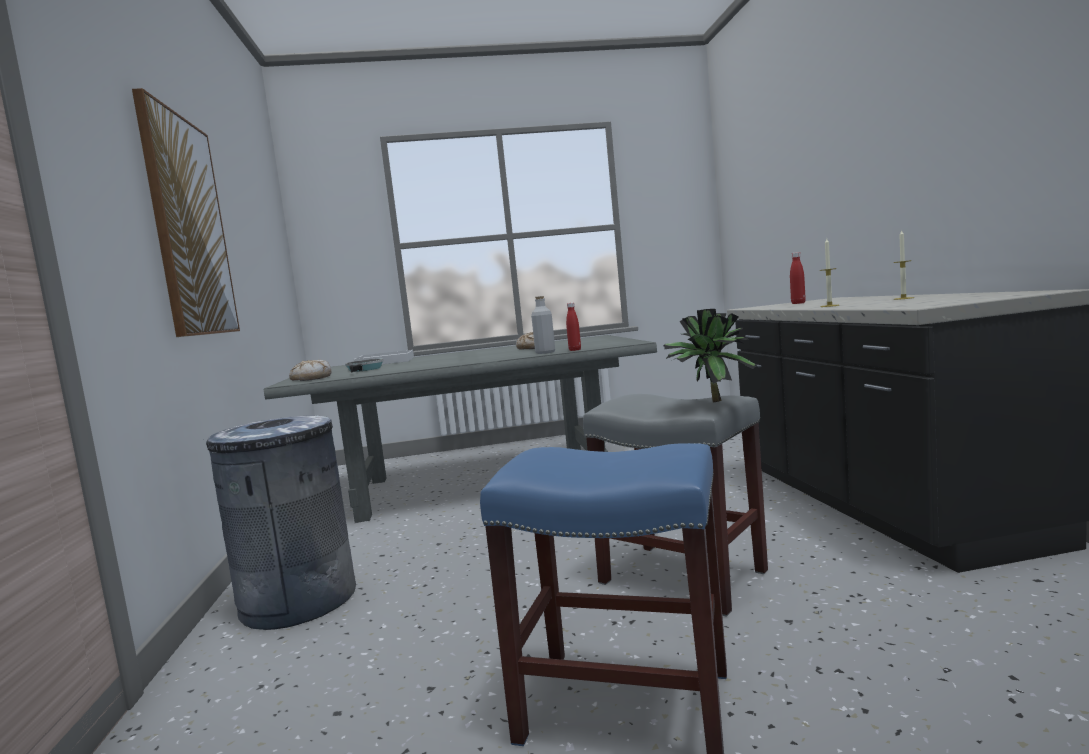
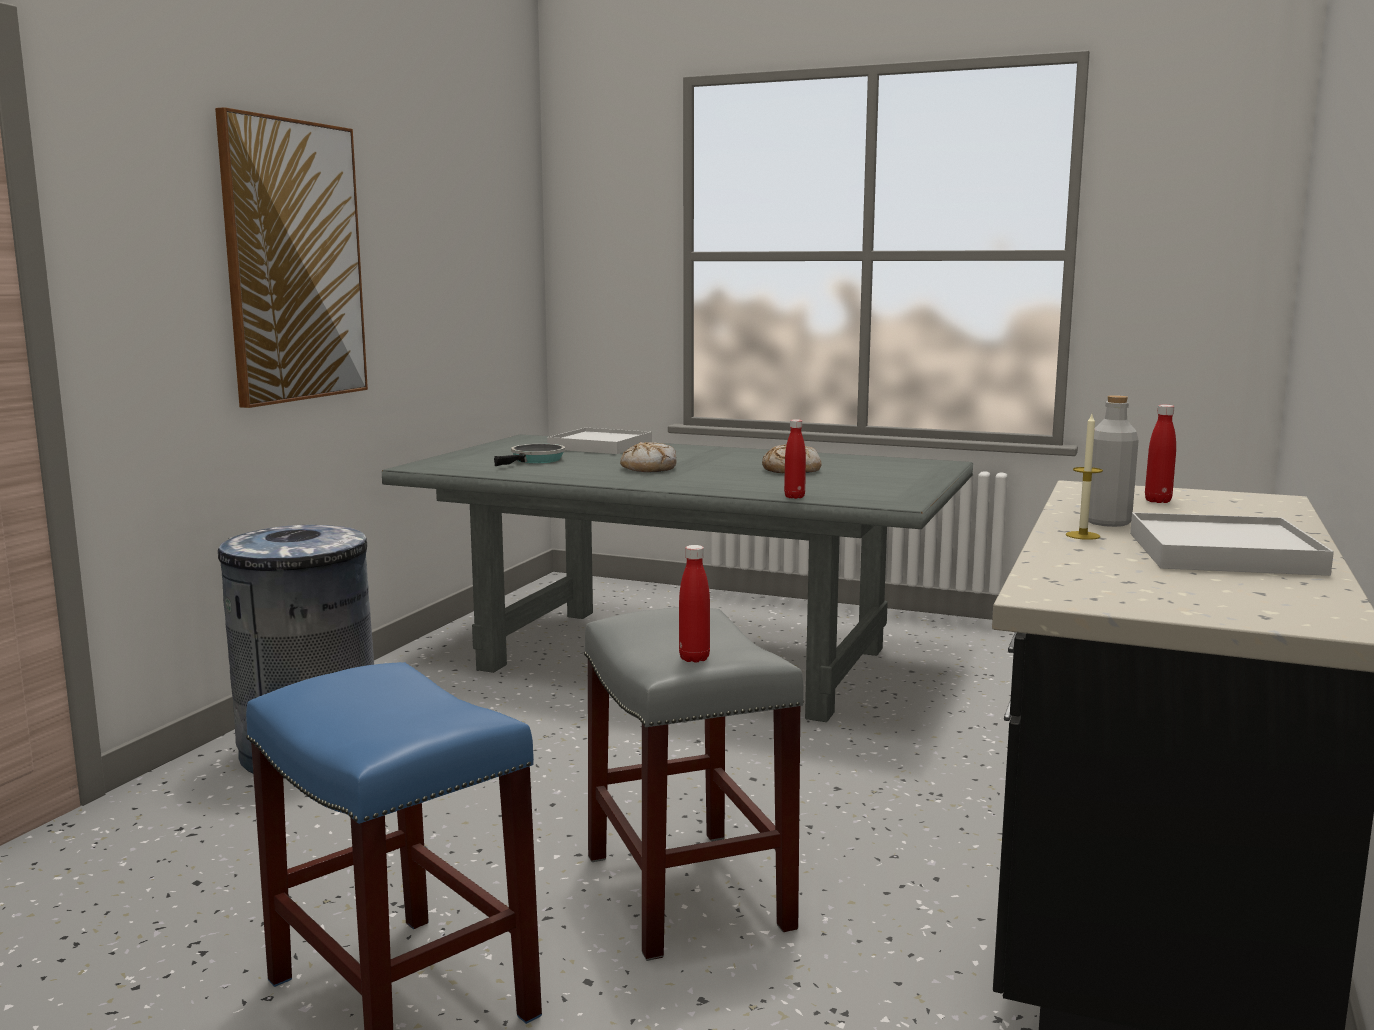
camera: 30 degrees right, 5 degrees up
bread [289,360,332,381] -> bread moved to [620,442,677,472]
grey bottle [531,296,555,354] -> grey bottle moved to [1088,395,1139,527]
potted plant [664,309,757,402] -> red bottle [679,545,710,663]
candle [893,230,914,300] -> white tray [1130,512,1334,576]

